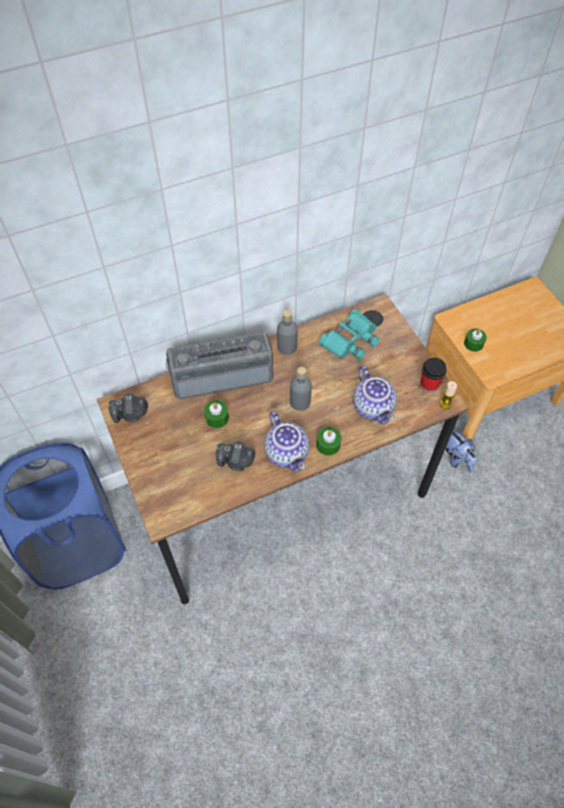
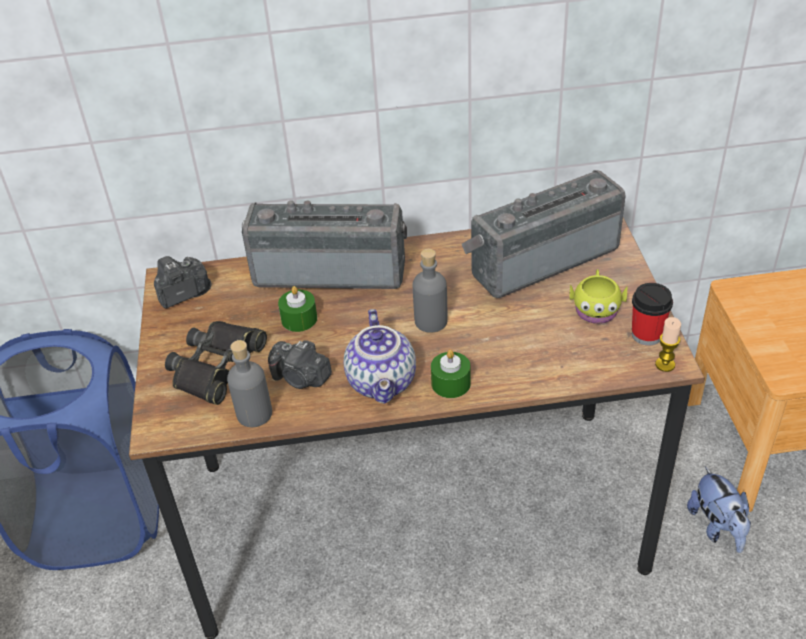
camera: 20 degrees right, 15 degrees down
camera [109,393,147,423] -> camera turned 135 degrees clockwise [154,256,209,309]
grey bottle [277,310,298,355] -> grey bottle moved to [227,340,272,427]
turquoise binoculars [318,309,380,360] -> radio [462,170,626,298]
teapot [353,366,397,424] -> none
green candle [464,328,487,352] -> none
none -> black binoculars [165,321,267,405]
none -> yellow mug [569,269,627,324]

